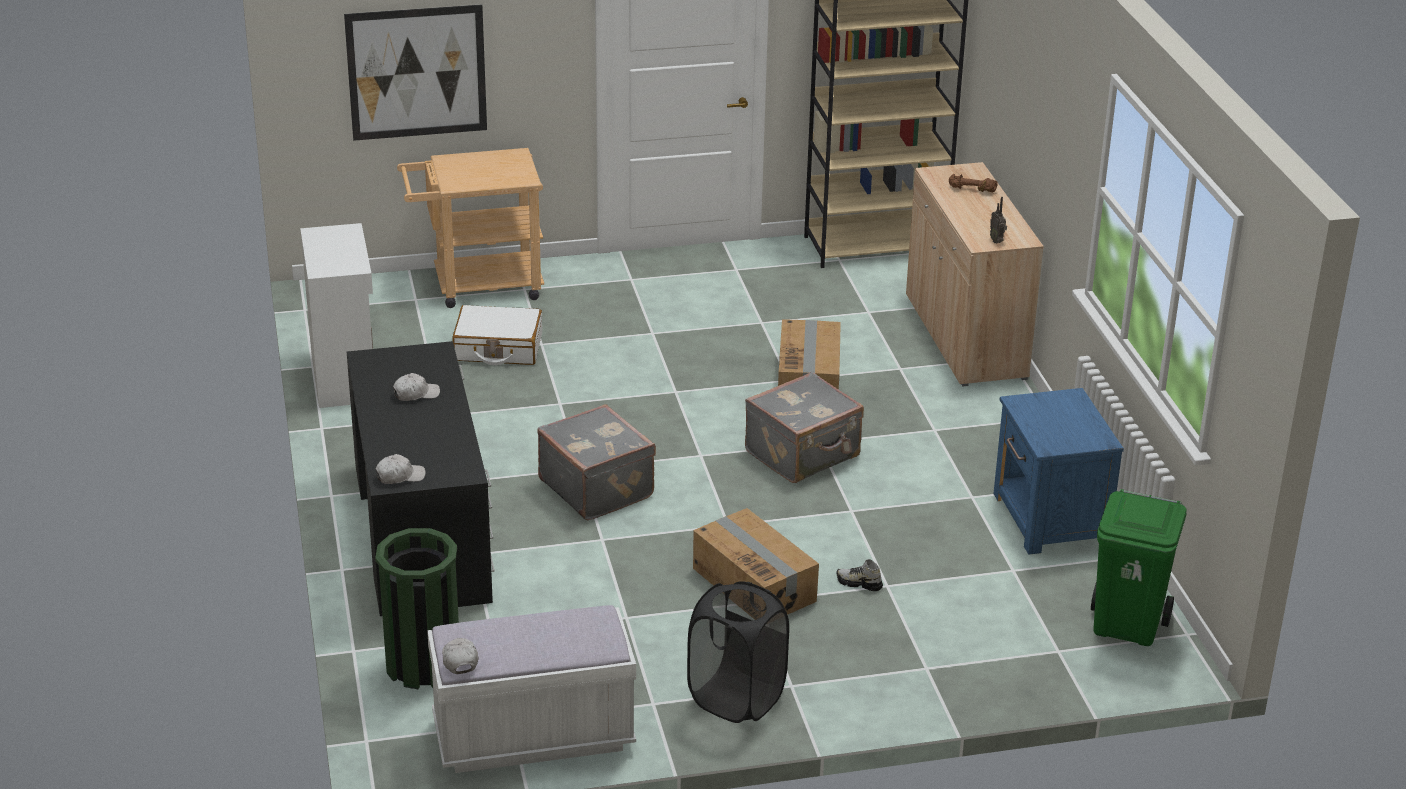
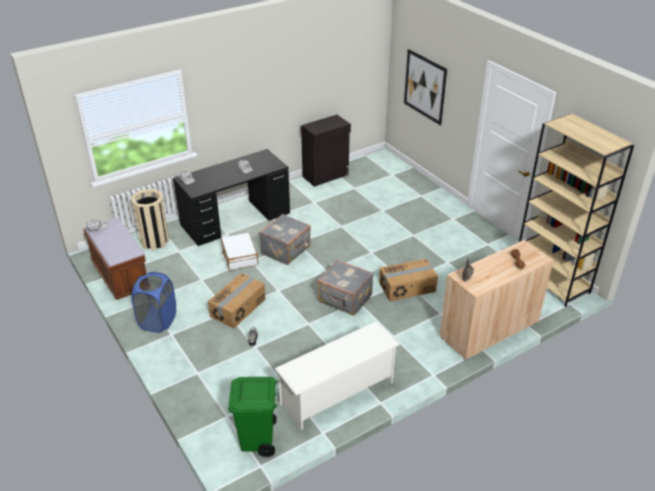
camera: 70 degrees right, 5 degrees up
white cabinet [300,223,373,408] -> black cabinet [301,115,351,187]
green trash can [375,528,459,689] -> beige trash can [131,189,169,250]
beige cart [397,148,544,308] -> none
white bench [427,605,636,773] -> brown bench [83,218,147,300]
white suitcase [452,305,542,365] -> white suitcase moved to [221,232,258,270]
black laundry basket [687,581,789,723] -> blue laundry basket [132,272,176,333]
blue nightstand [993,388,1124,555] -> white shoe rack [275,321,400,430]

